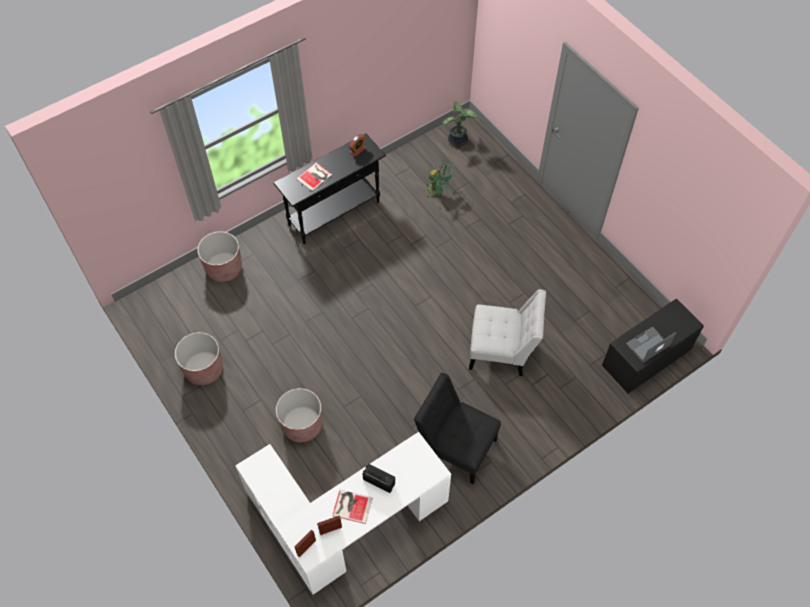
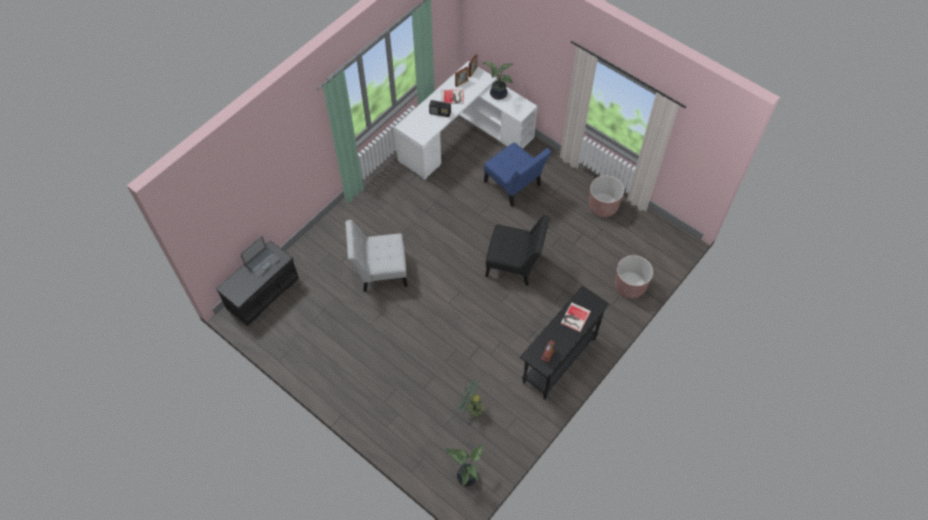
camera: 165 degrees right, 0 degrees up
brown planter [276,388,322,442] -> blue chair [484,142,551,207]
black chair [414,373,501,484] -> black chair moved to [485,215,550,286]
none -> potted plant [483,62,513,100]

